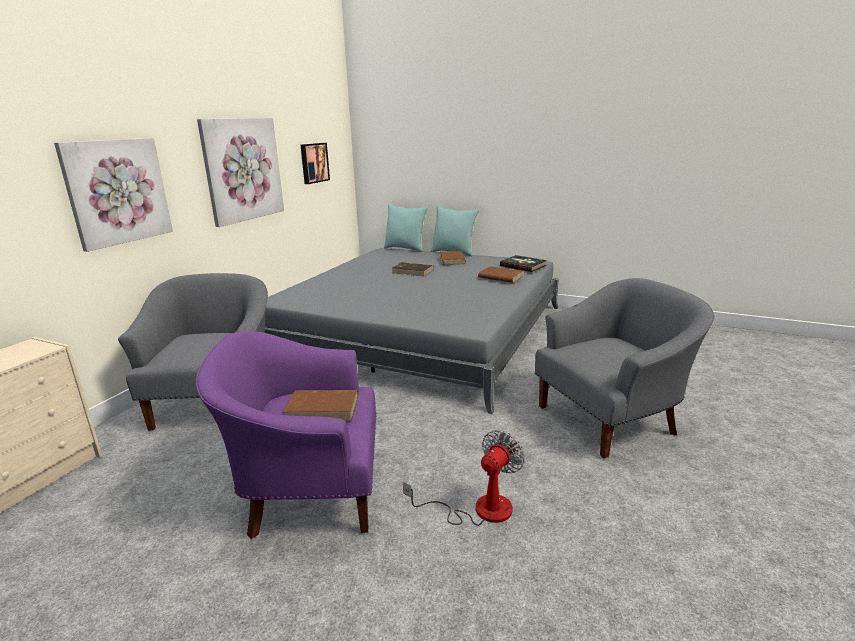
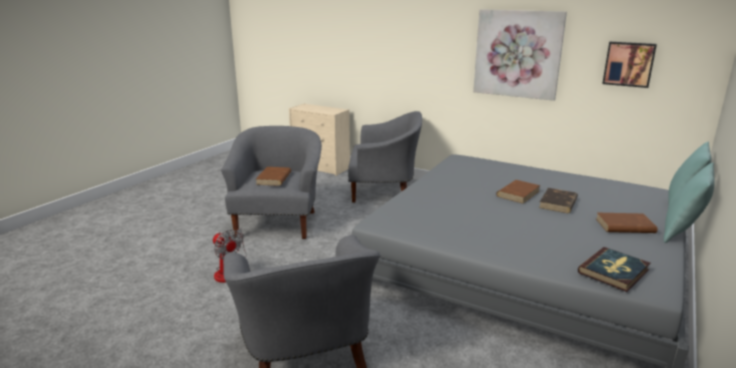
camera: 95 degrees right, 0 degrees up
picture [54,138,173,252] -> none
purple armchair [196,331,377,539] -> grey armchair [221,126,322,239]
brown book [478,266,523,283] -> brown book moved to [496,180,541,204]

